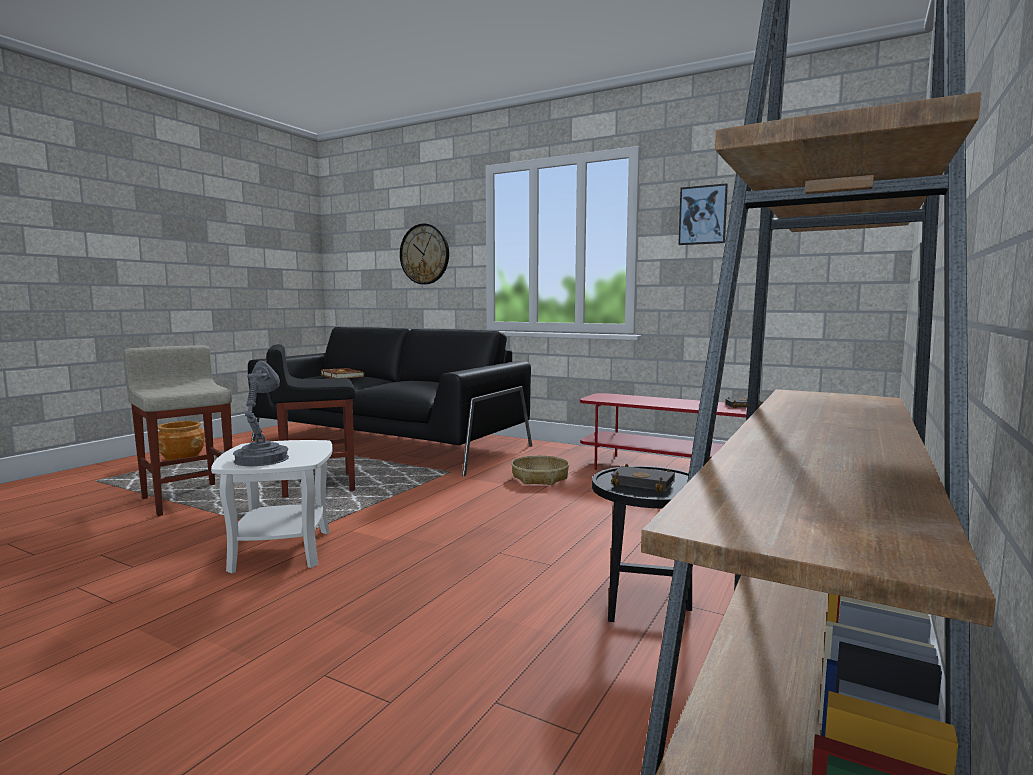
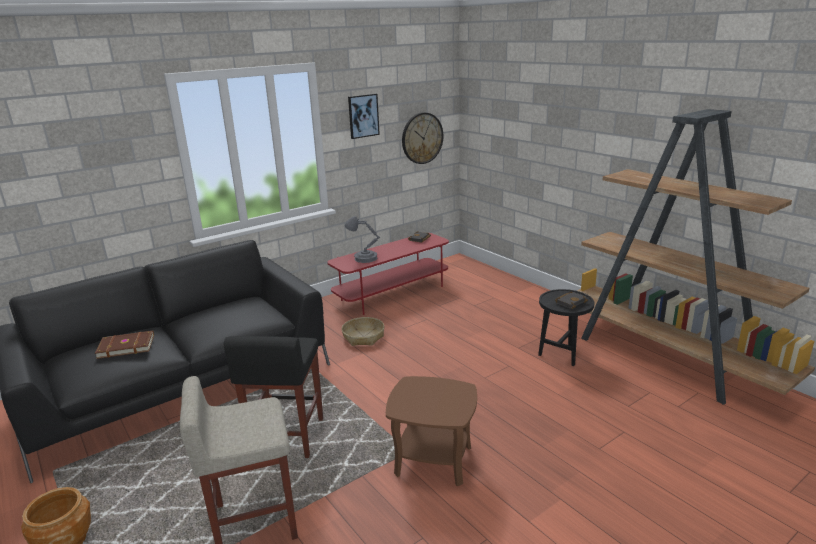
camera: 65 degrees left, 15 degrees up
white side table [211,440,332,574] -> brown side table [386,376,477,487]
grey table lamp [233,361,289,466] -> grey table lamp moved to [345,216,380,263]
wall clock [400,224,449,284] -> wall clock moved to [402,112,443,164]

